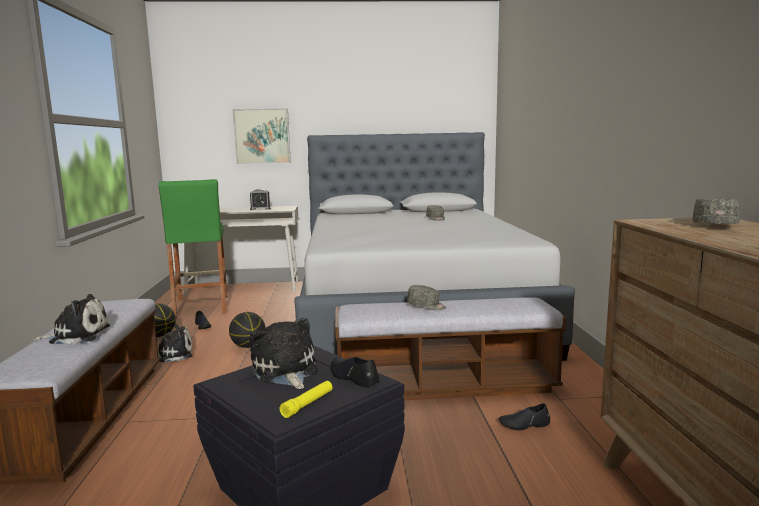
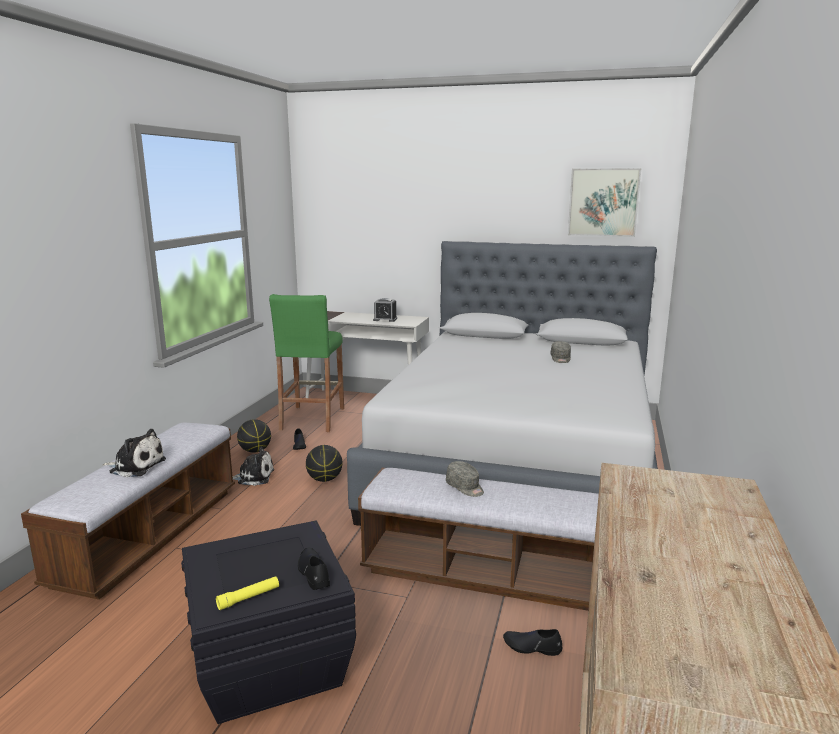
camera: 20 degrees right, 5 degrees up
picture [233,108,291,164] -> picture moved to [568,168,641,237]
plush toy [250,317,318,389] -> none
grey cap [692,199,740,224] -> none

